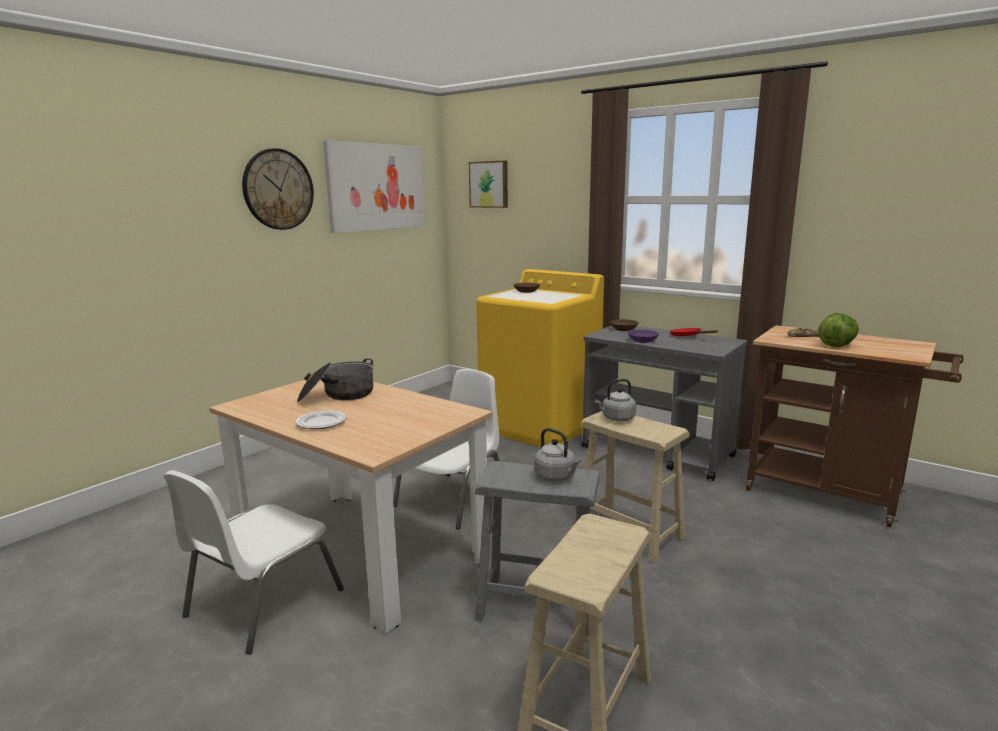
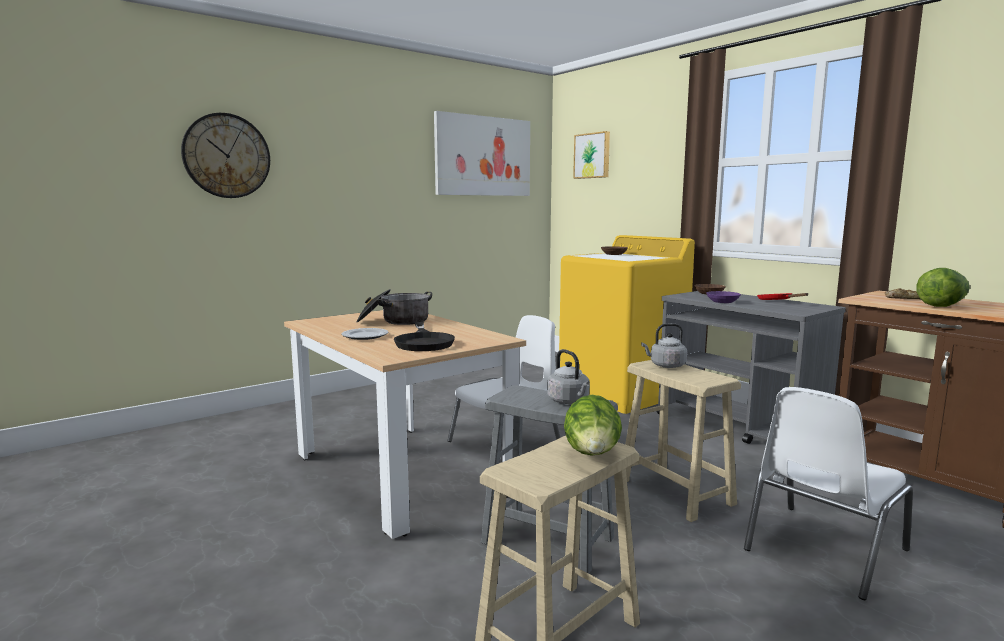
camera: 15 degrees right, 5 degrees down
white chair [164,470,344,654] -> white chair moved to [744,387,913,600]
wall clock [242,148,314,230] -> wall clock moved to [181,113,270,198]
none -> black frying pan [394,322,455,351]
none -> lettuce [564,395,622,456]

